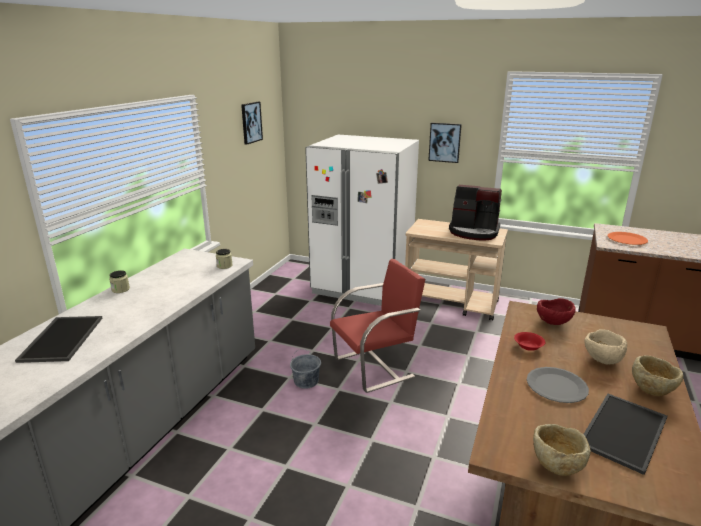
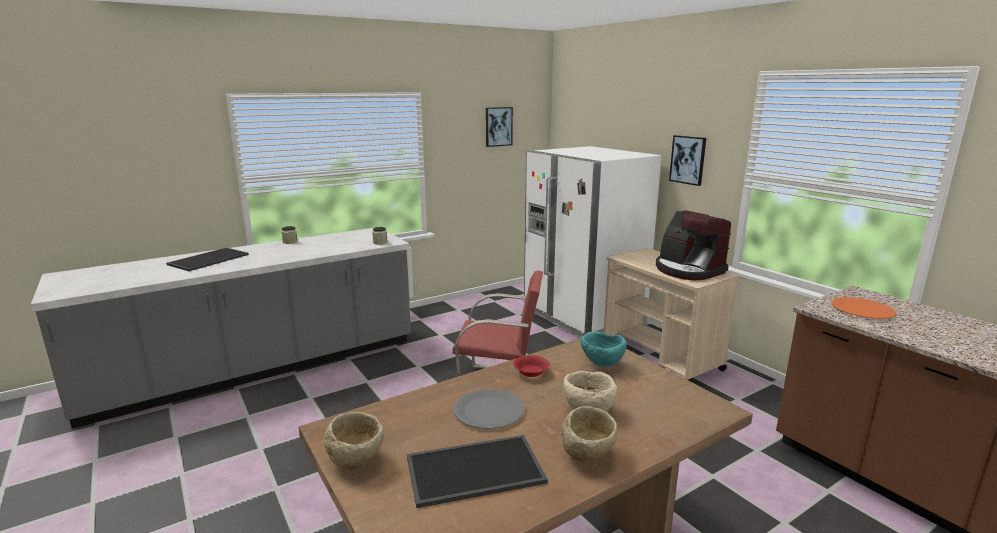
camera: 35 degrees right, 5 degrees down
grey bucket [290,349,321,389] -> none
red bowl [537,298,576,325] -> turquoise bowl [580,331,627,366]

